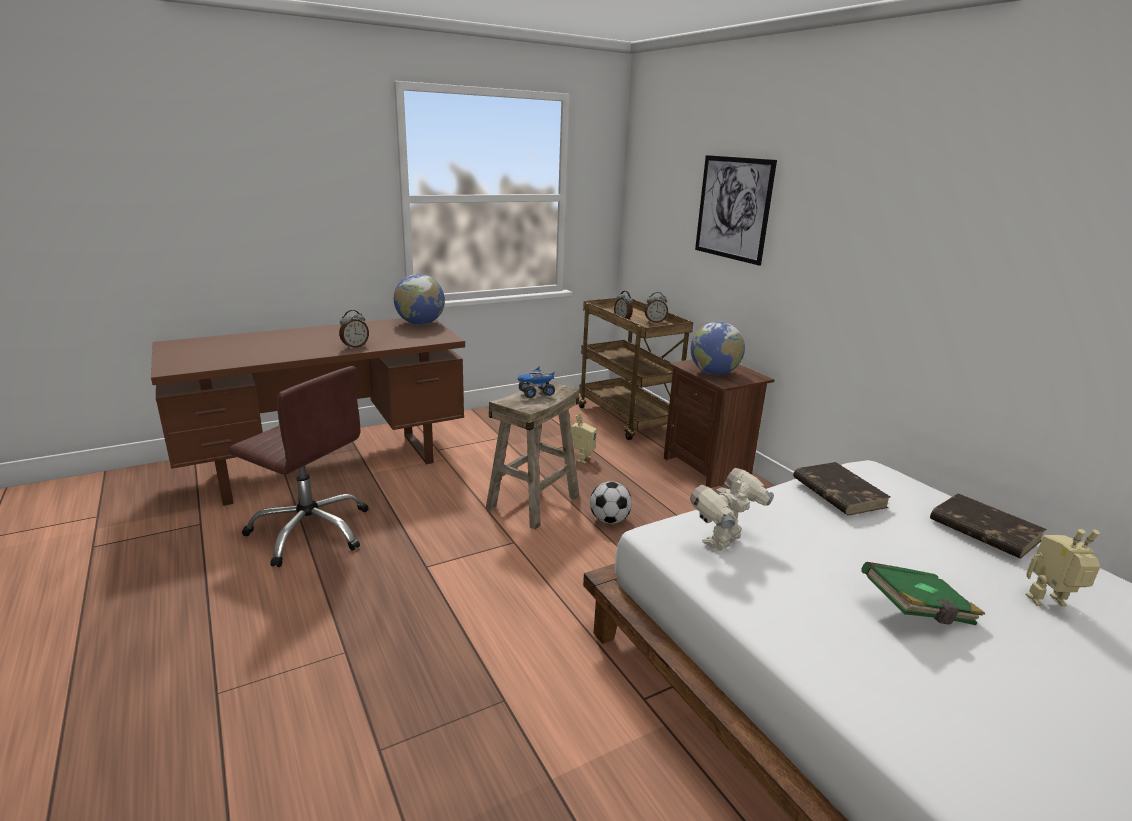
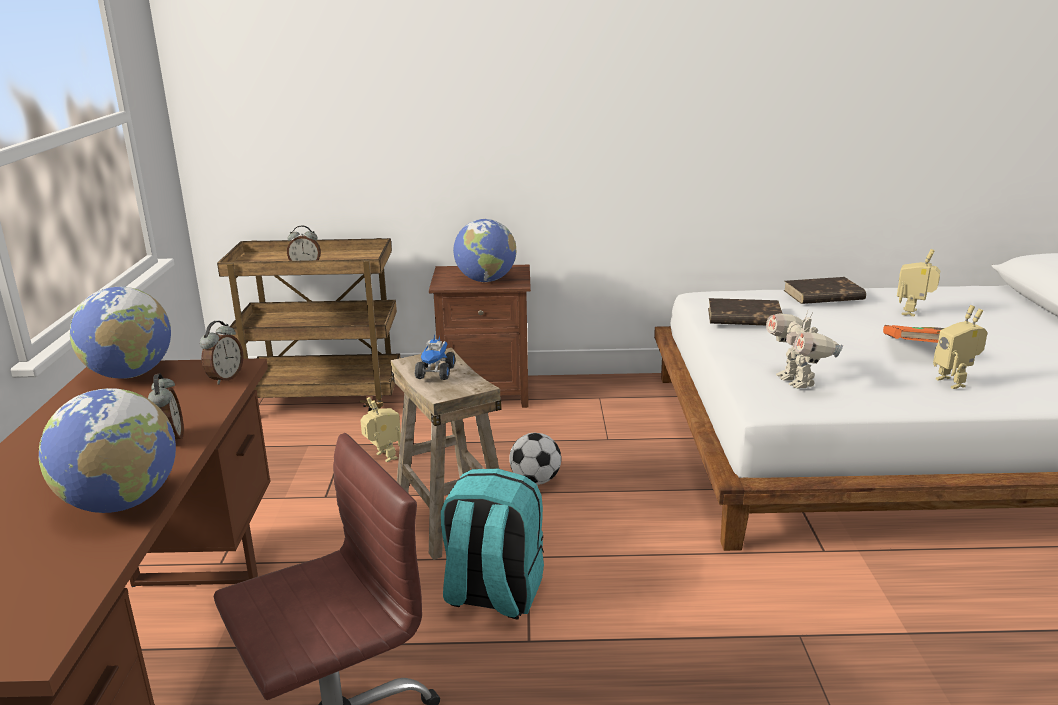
camera: 60 degrees left, 0 degrees up
alarm clock [644,292,668,323] -> alarm clock moved to [200,321,244,385]
picture [695,155,777,266] -> none
green book [861,562,985,625] -> orange book [883,325,944,343]
none -> globe [39,388,176,513]
none -> turquoise backpack [441,469,544,620]
none -> toy robot [933,305,988,389]

